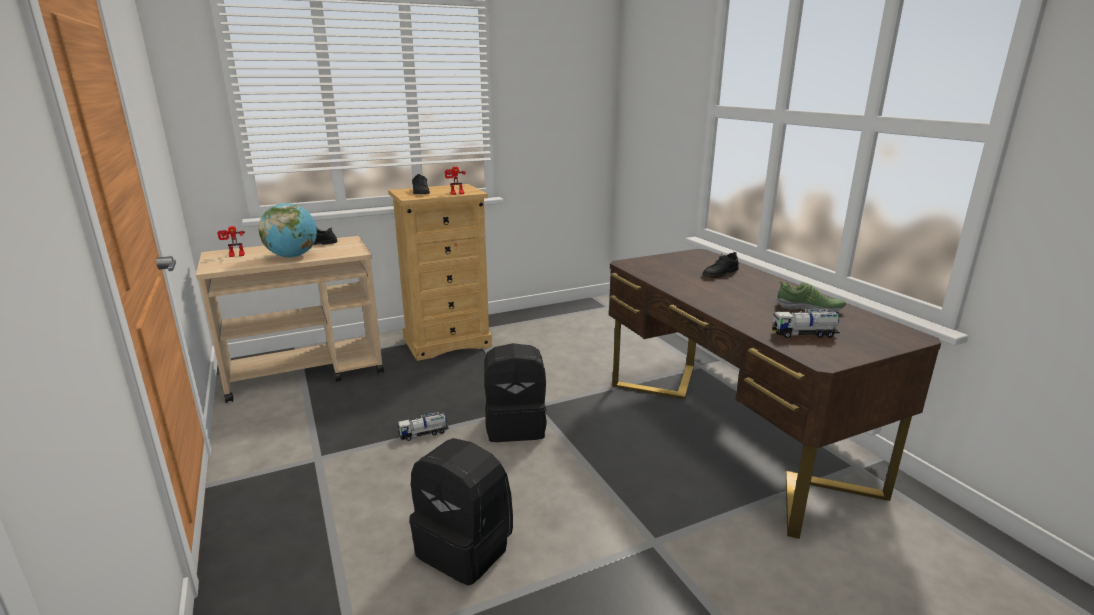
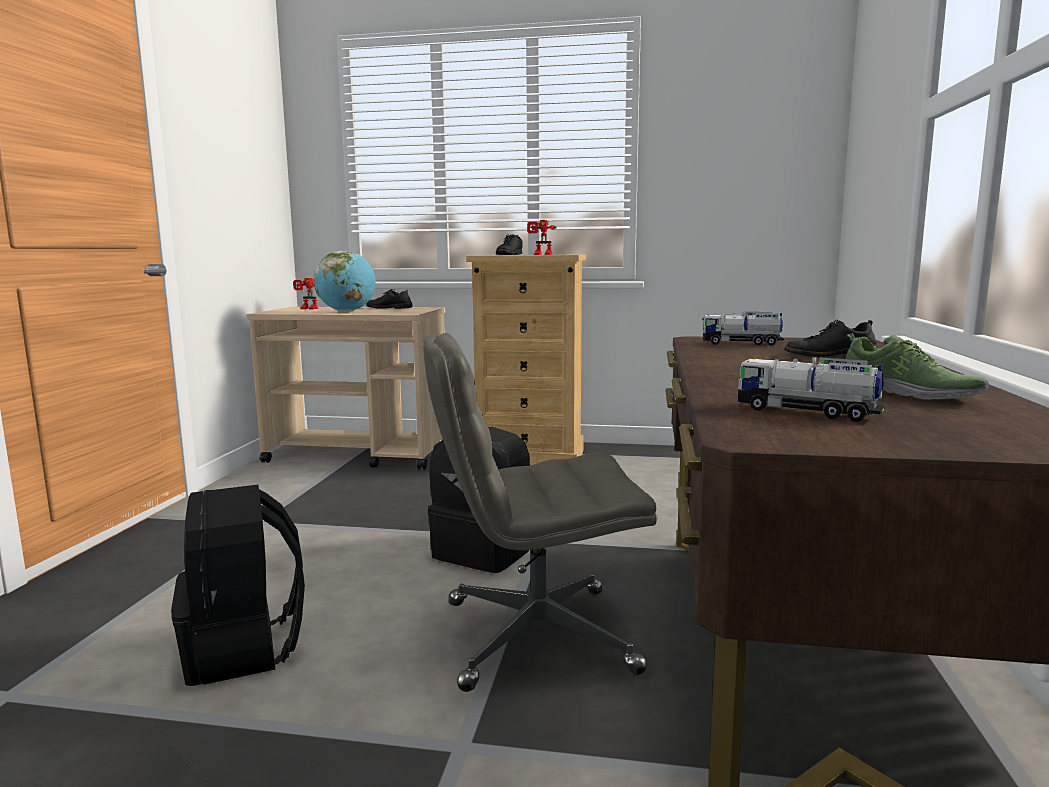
camera: 35 degrees right, 10 degrees down
toy truck [397,411,449,441] -> toy truck moved to [702,312,784,346]
none -> grey office chair [423,333,657,692]

